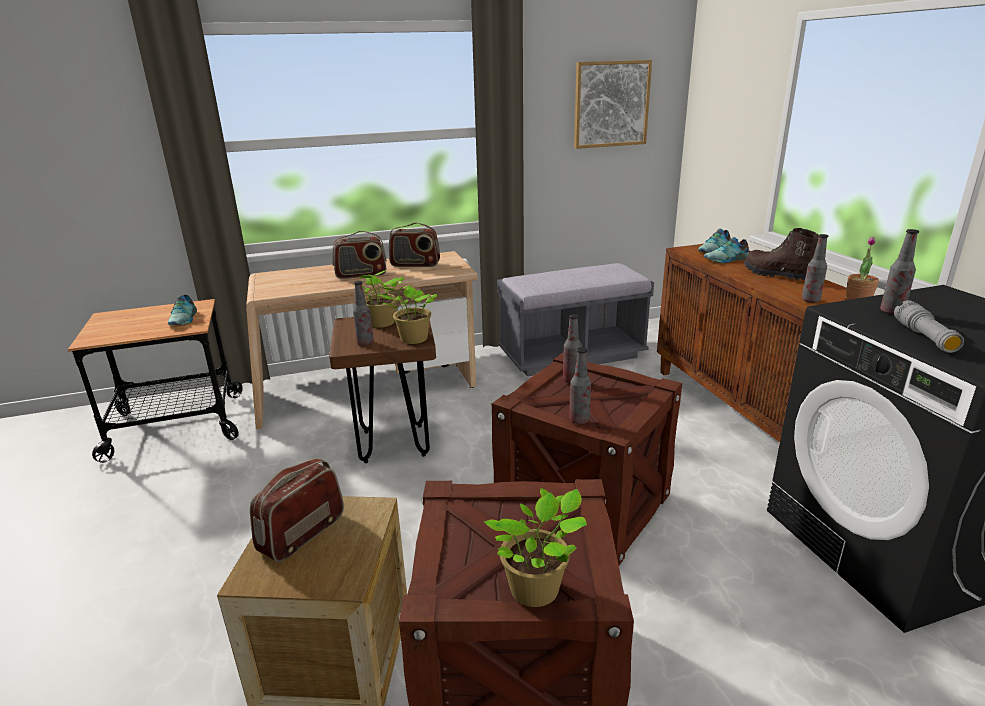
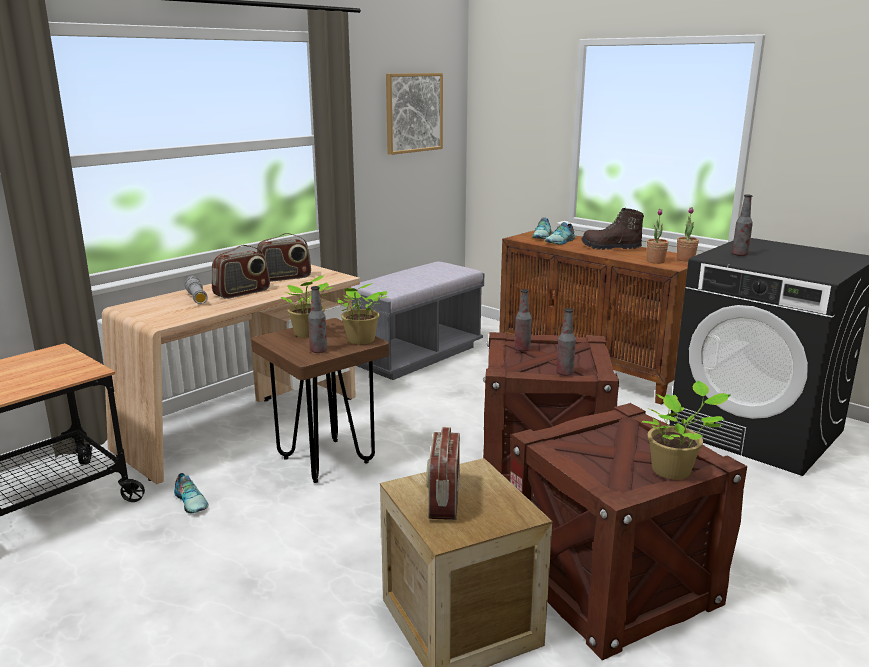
camera: 30 degrees left, 5 degrees down
shoe [168,295,197,325] -> shoe moved to [174,473,208,513]
bottle [802,234,828,303] -> potted plant [647,209,669,264]
grey flashlight [894,300,964,353] -> grey flashlight moved to [184,276,208,304]

